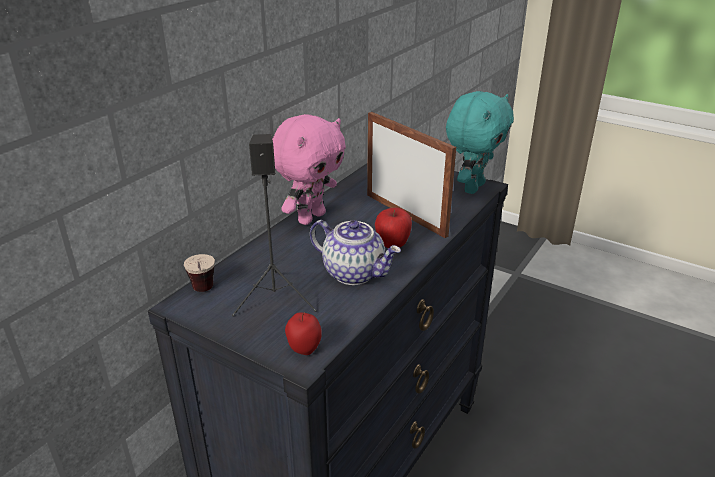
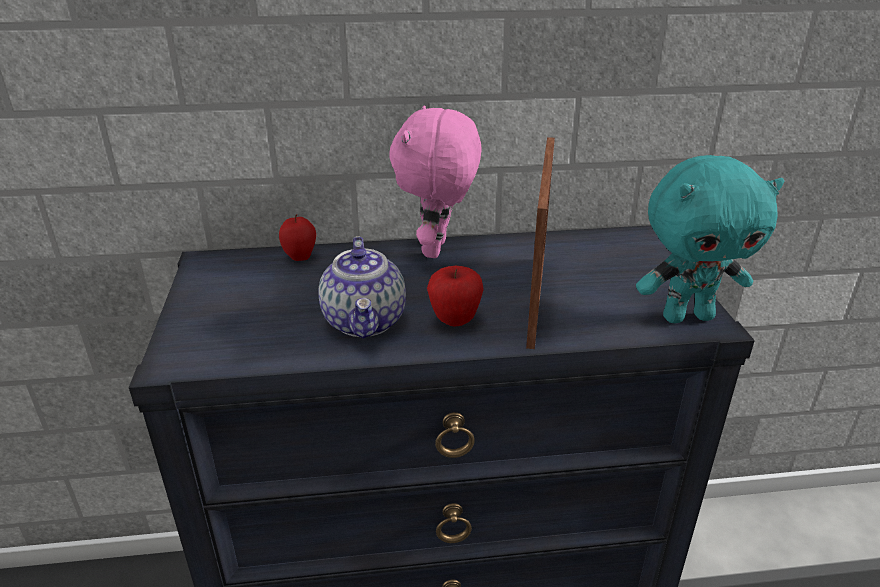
camera: 50 degrees right, 0 degrees up
cup [184,254,215,292] -> none
black speaker [232,134,317,317] -> none
pink plush toy [272,114,346,225] -> pink plush toy turned 105 degrees clockwise [390,105,482,258]
apple [285,312,322,355] -> apple moved to [279,215,316,261]

